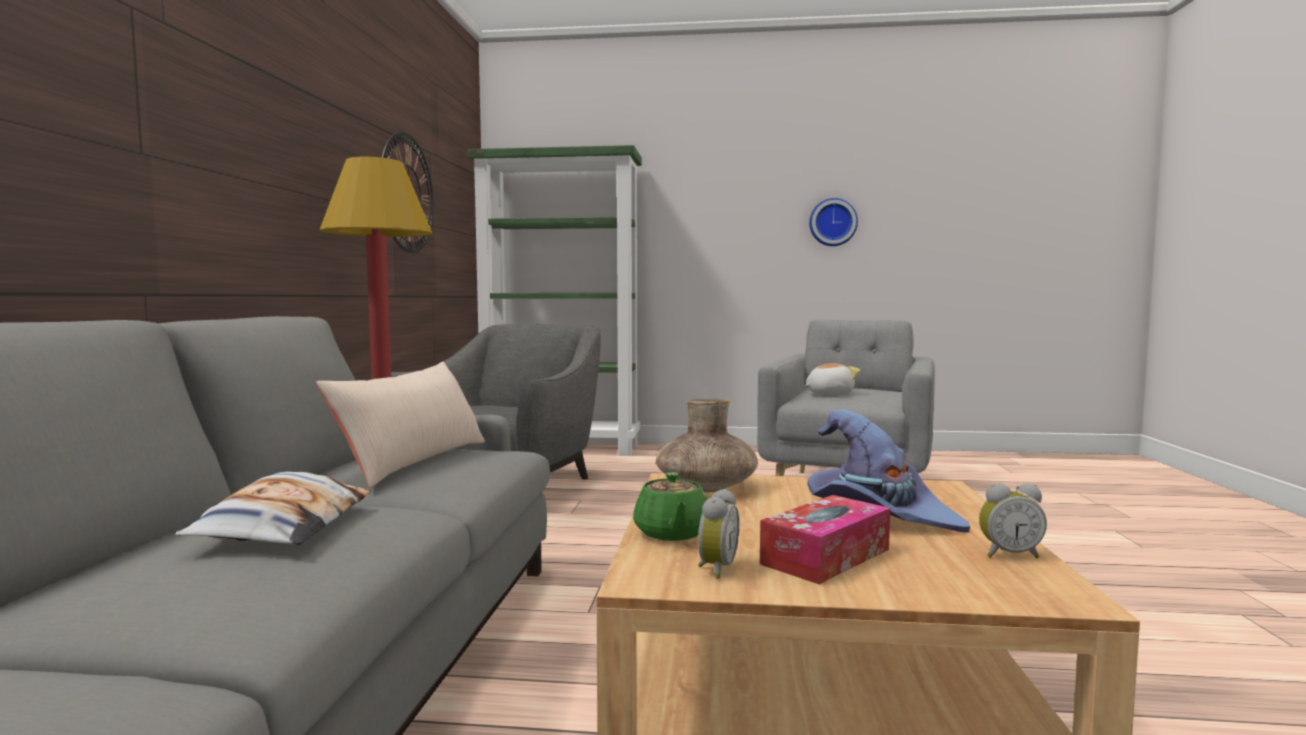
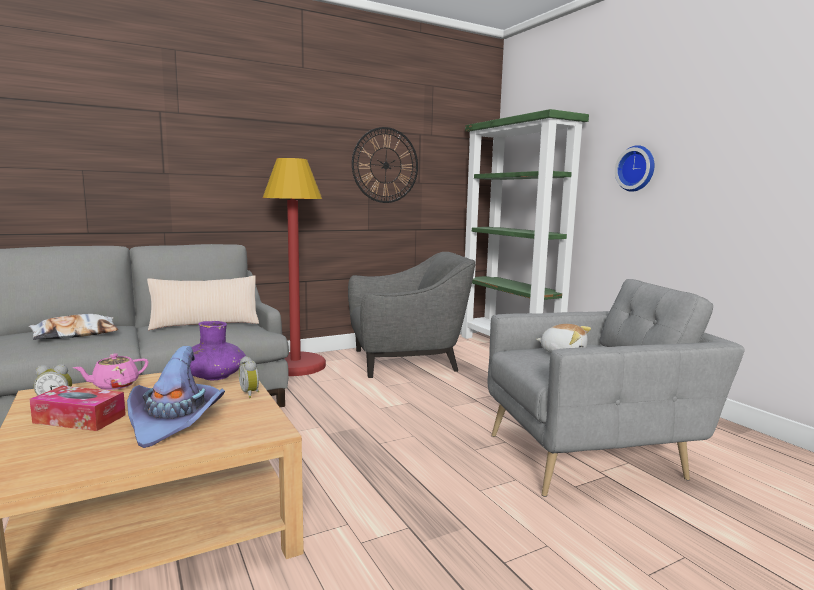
camera: 55 degrees right, 5 degrees up
green teapot [633,472,707,541] -> pink teapot [73,353,148,390]
brown vase [656,399,758,492] -> purple vase [190,321,246,380]
wall clock [809,198,858,246] -> wall clock moved to [615,145,654,192]
alarm clock [979,483,1047,558] -> alarm clock moved to [239,356,259,398]

